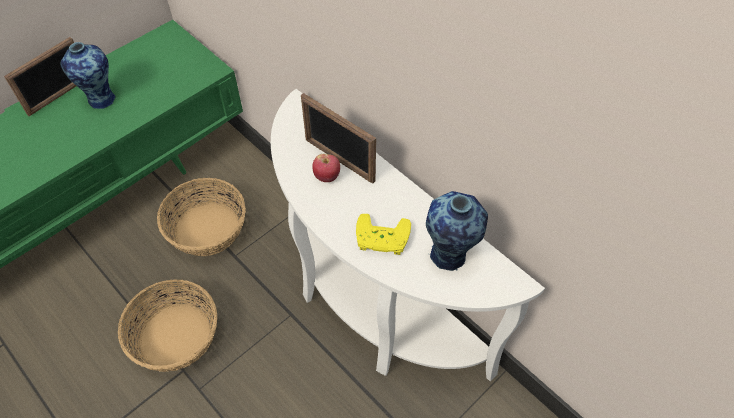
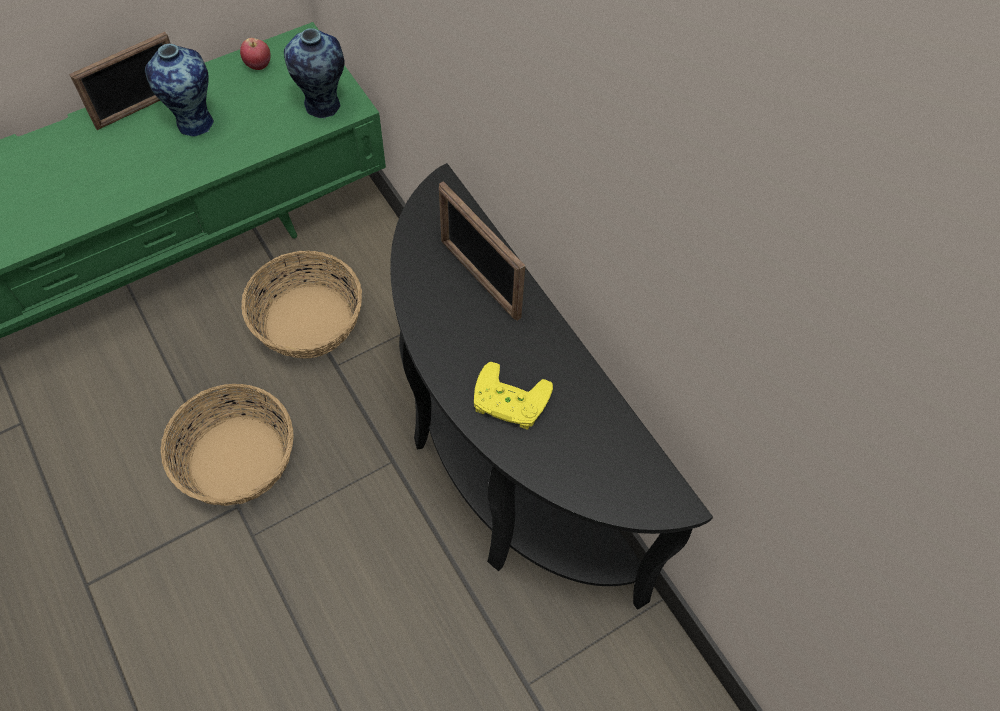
camera: 10 degrees right, 5 degrees up
white console table [271,89,545,382] -> black console table [390,163,713,610]
apple [312,154,340,182] -> apple moved to [240,38,270,70]
vase [426,191,488,271] -> vase moved to [284,28,345,119]

